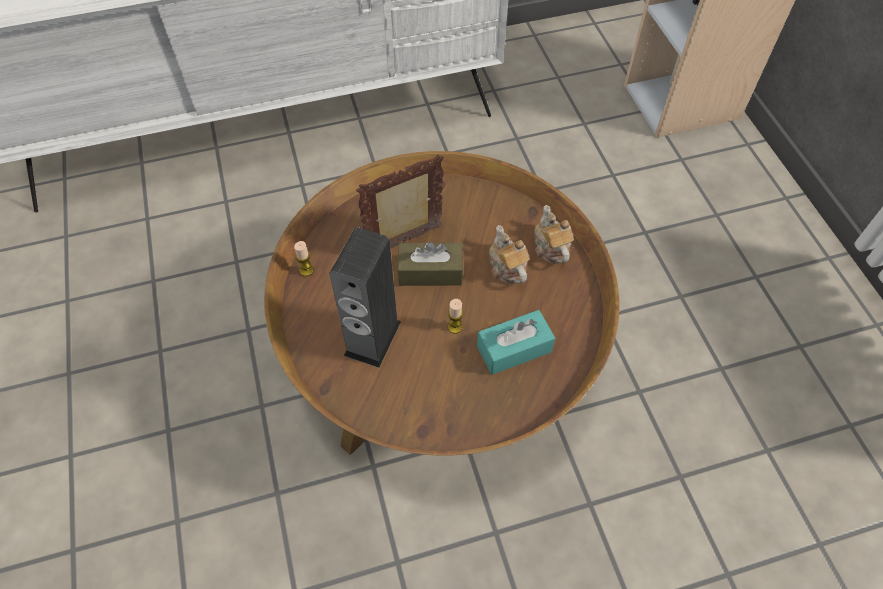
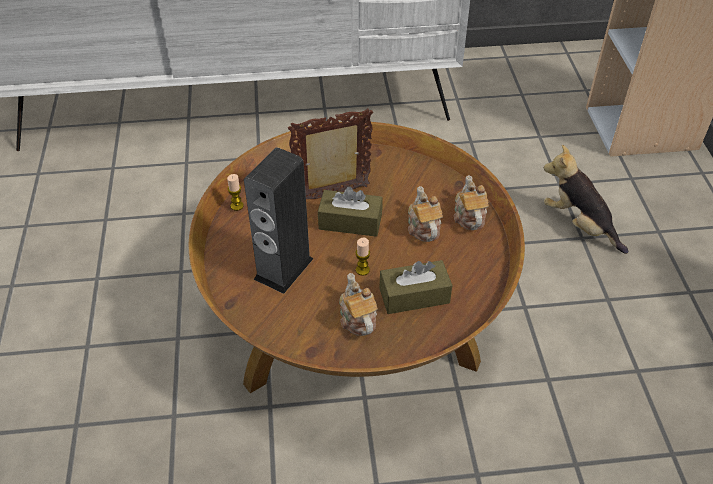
camera: 10 degrees right, 10 degrees down
turquoise tissue box [477,310,555,375] -> brown tissue box [379,260,452,314]
none -> teapot [339,273,378,336]
none -> plush toy [544,145,628,254]

